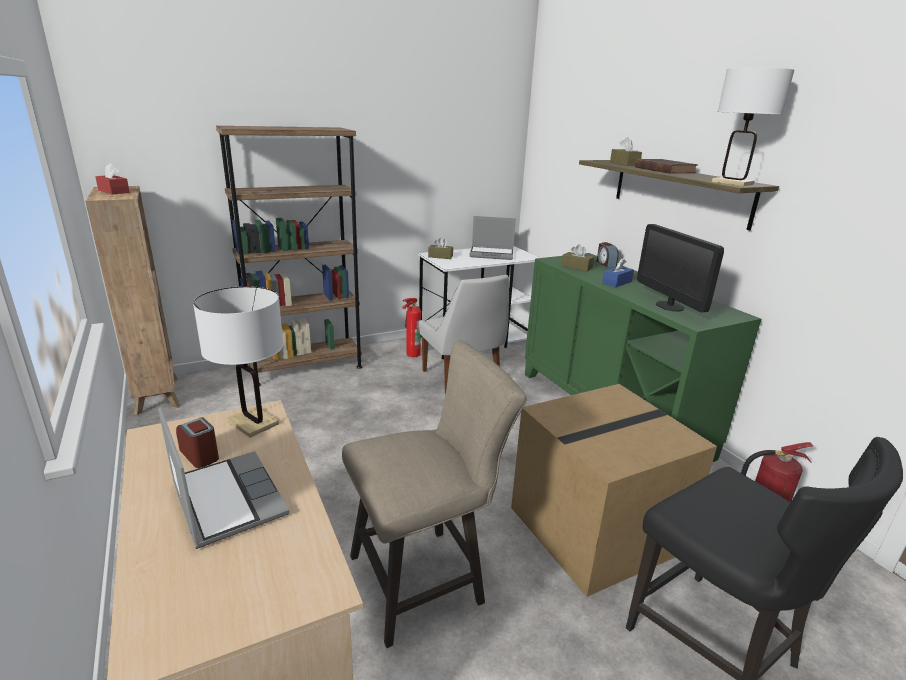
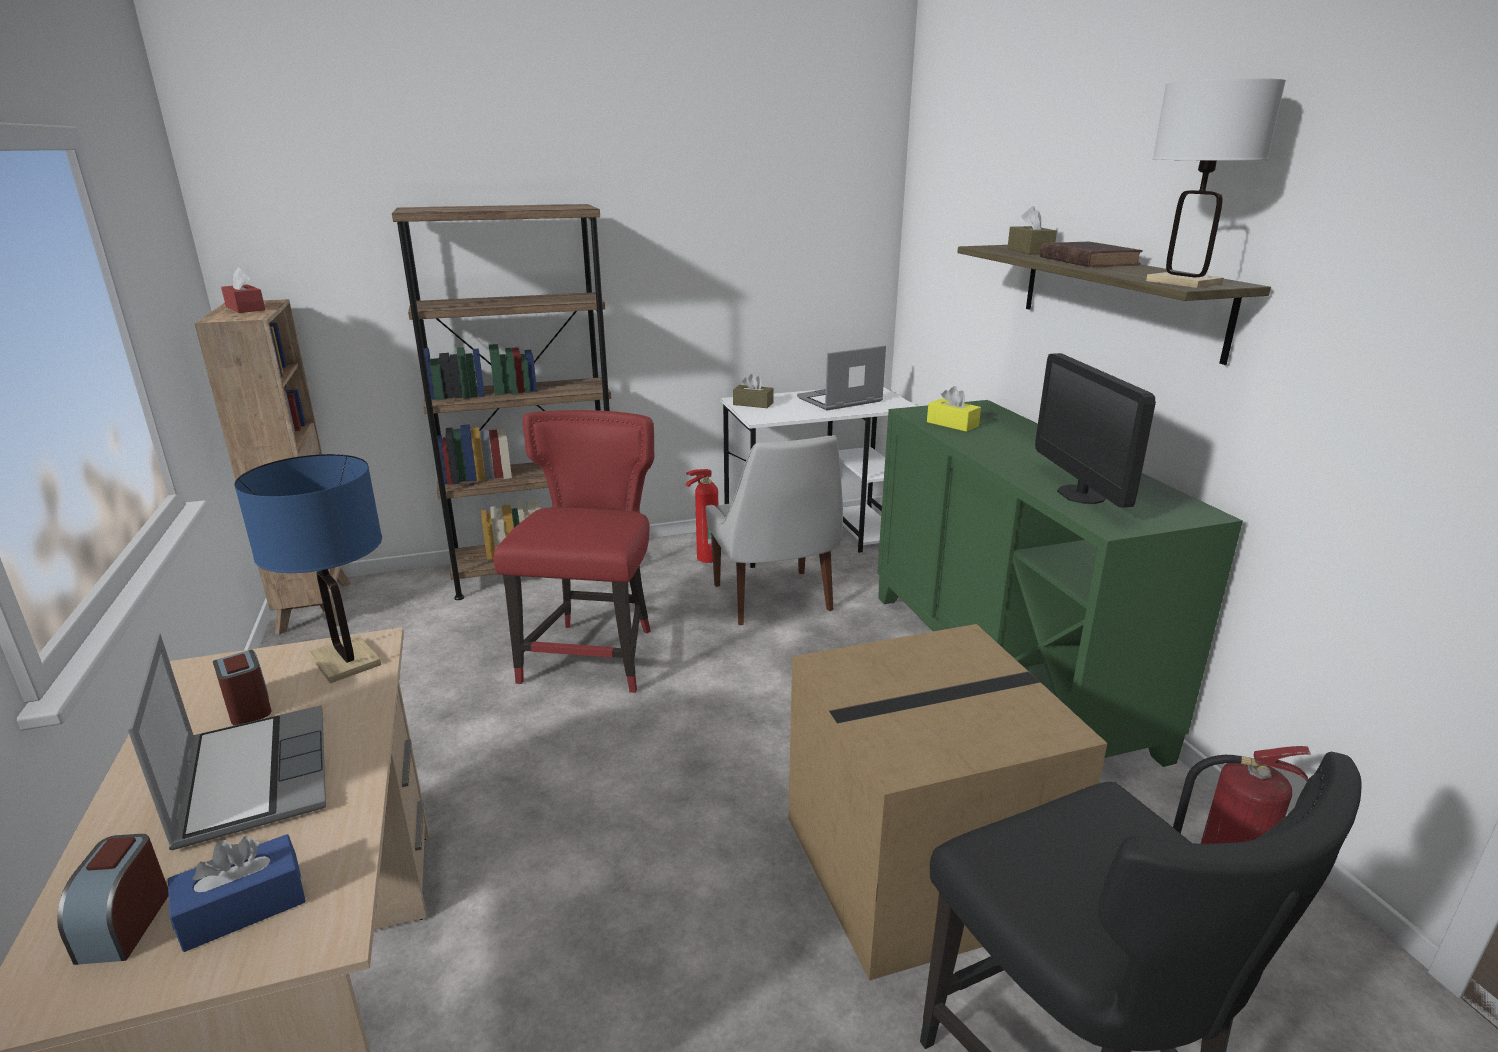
camera: 10 degrees right, 0 degrees up
white table lamp [193,286,283,438] -> blue table lamp [234,454,382,683]
beige stool [342,340,527,648] -> none
laptop [469,216,516,260] -> laptop turned 135 degrees clockwise [797,346,886,410]
brown tissue box [562,244,594,271] -> yellow tissue box [927,386,981,432]
alarm clock [597,242,619,267] -> alarm clock moved to [57,834,169,965]
blue tissue box [602,258,634,287] -> blue tissue box moved to [168,834,306,952]
none -> red chair [493,410,654,693]

